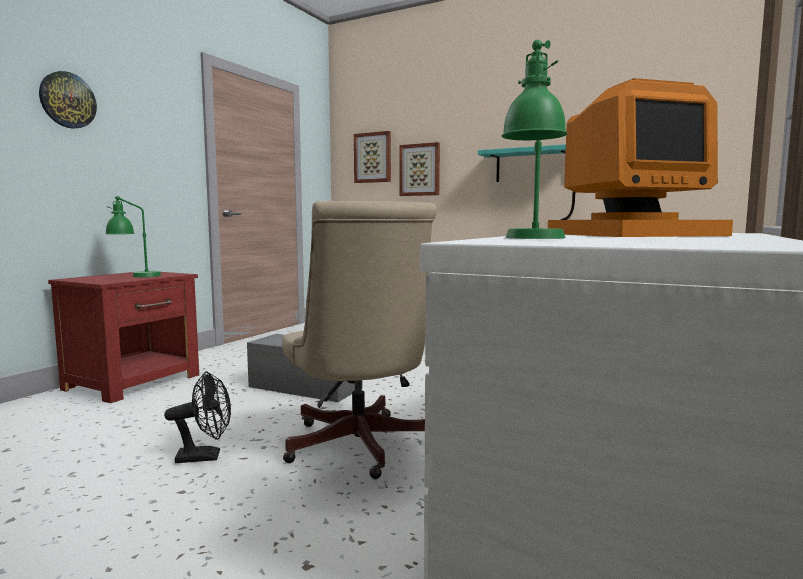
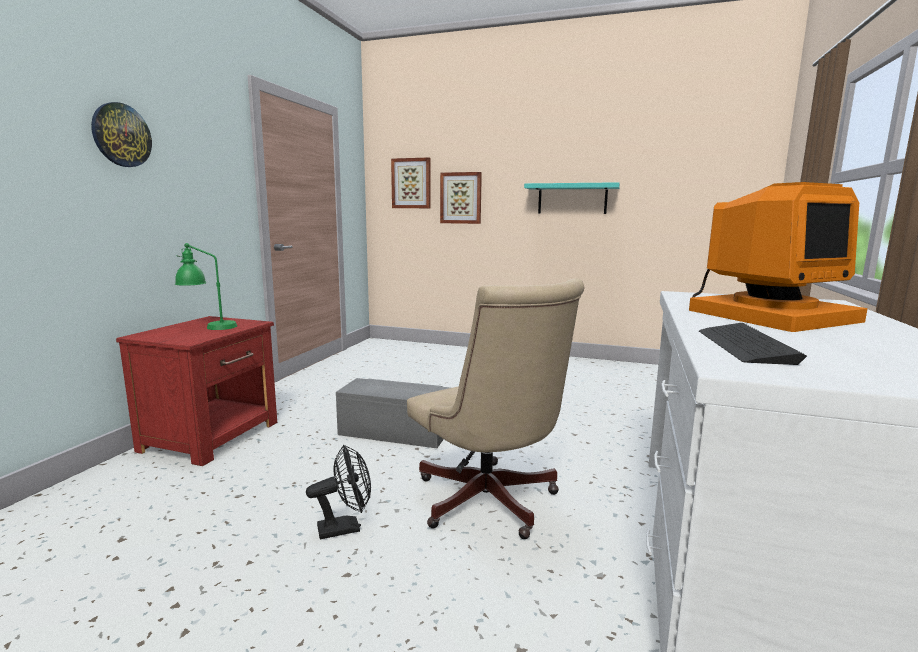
camera: 10 degrees left, 5 degrees up
green table lamp [502,40,567,239] -> keyboard [699,323,807,365]

